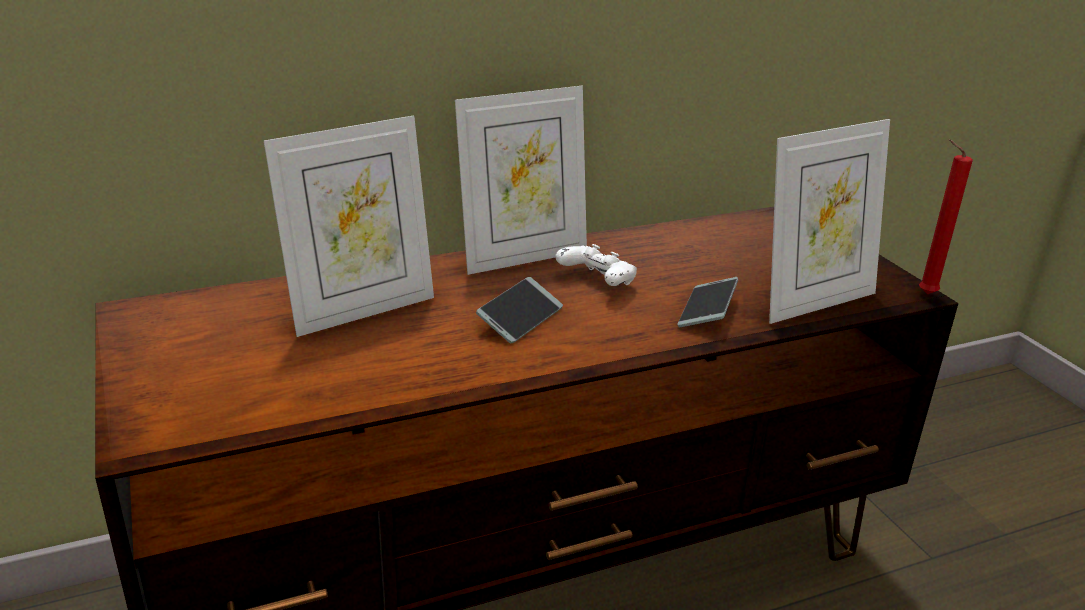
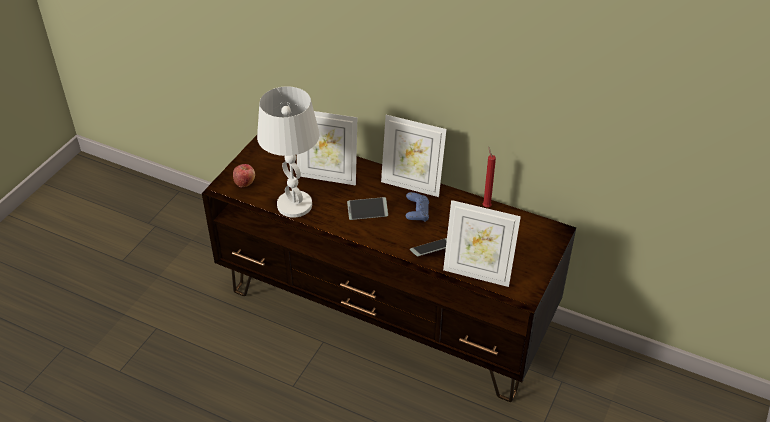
camera: 50 degrees right, 15 degrees up
white game controller [555,244,637,286] -> blue game controller [406,192,429,222]
red candle [919,139,973,294] -> red candle moved to [483,147,496,207]
none -> apple [233,164,255,187]
none -> white table lamp [257,86,320,218]

